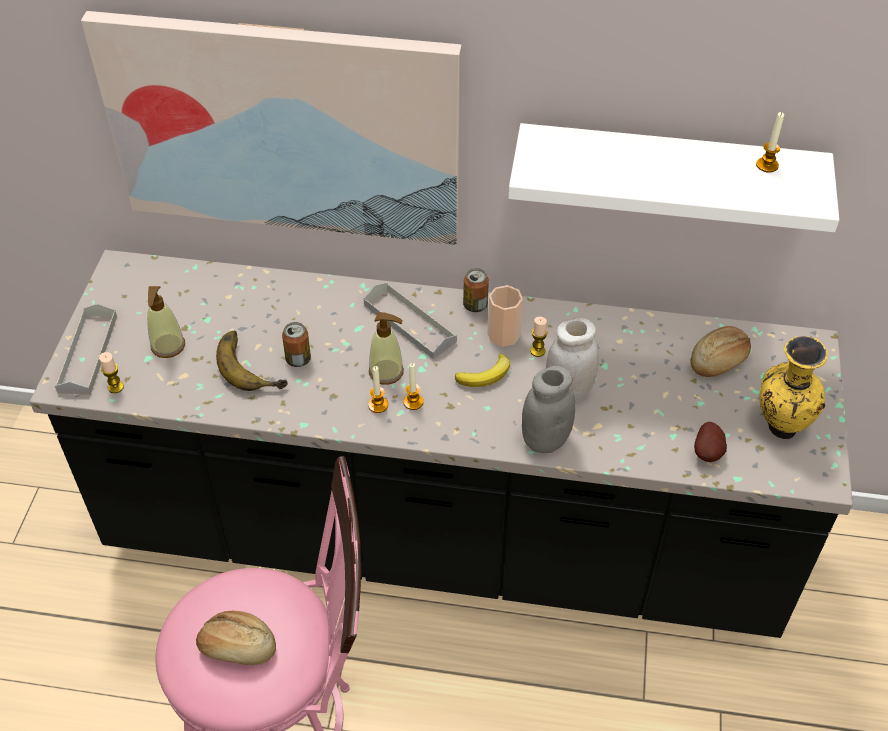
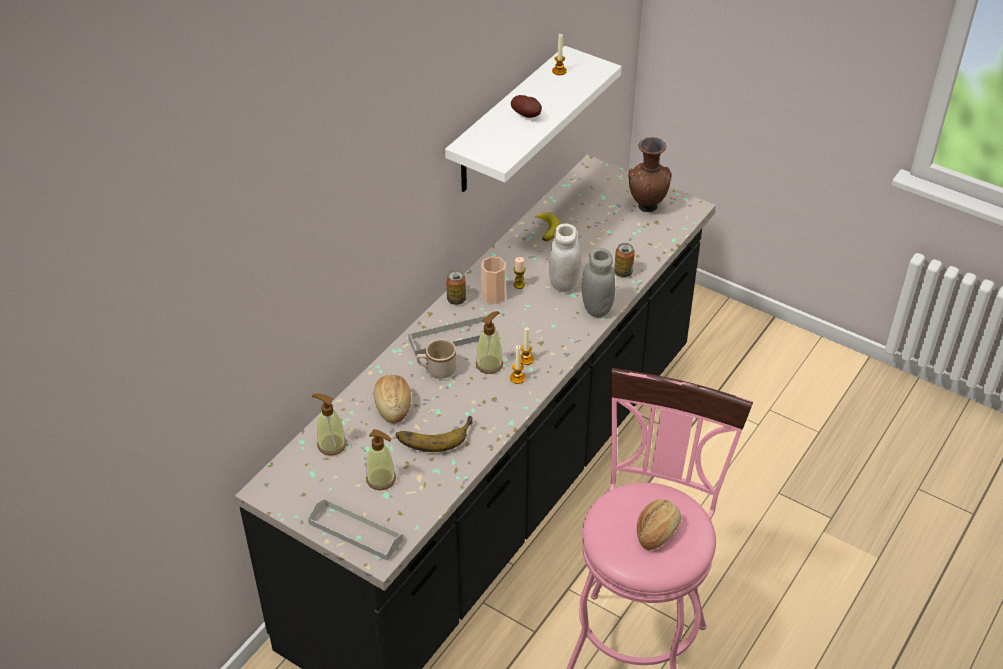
camera: 65 degrees left, 5 degrees down
picture [81,11,462,245] -> none
candle [99,352,124,393] -> none
can [282,322,311,367] -> can moved to [614,243,635,277]
banana [455,353,510,387] -> banana moved to [535,212,560,241]
bread [690,326,751,377] -> bread moved to [374,375,411,423]
potato [694,422,727,462] -> potato moved to [511,95,542,118]
yellow vase [760,336,828,439] -> brown vase [628,137,671,212]
none -> soap dispenser [312,394,347,455]
none -> beige mug [417,339,456,379]

